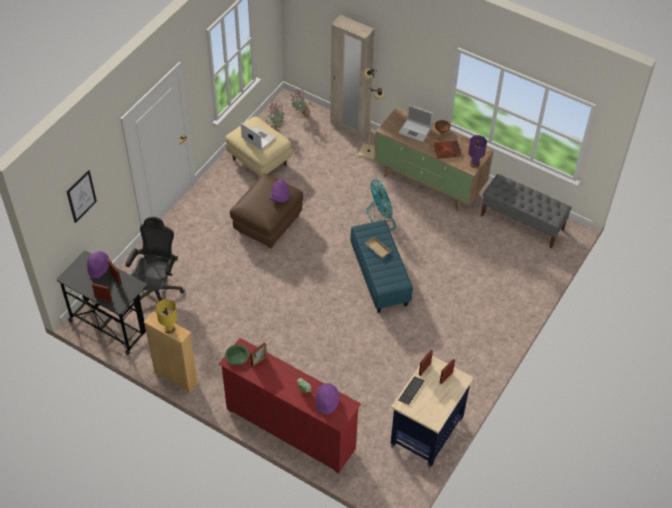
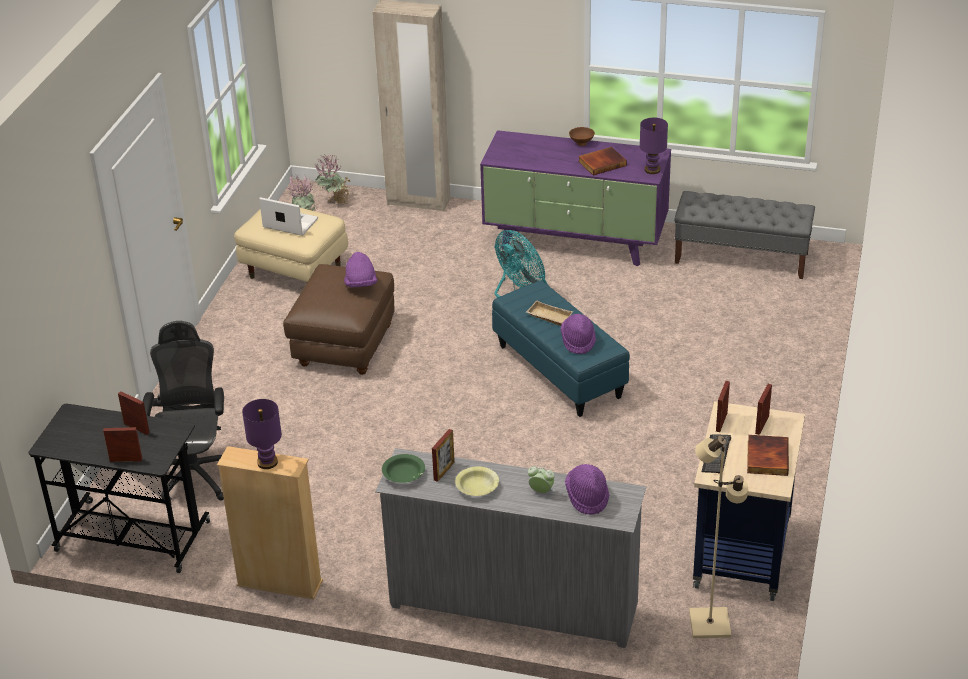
camera: 15 degrees left, 15 degrees down
picture [66,170,97,223] -> none
purple hat [87,251,109,279] -> purple hat moved to [561,314,596,354]
yellow table lamp [156,299,177,334] -> purple table lamp [242,399,282,469]
red dresser [219,338,361,473] -> grey dresser [375,448,646,648]
beige floor lamp [358,68,385,160] -> beige floor lamp moved to [689,436,749,638]
green dresser [374,107,494,211] -> purple dresser [480,130,671,266]
laptop [398,104,433,142] -> none
none -> yellow bowl [455,466,499,496]
none -> book [747,435,789,476]

